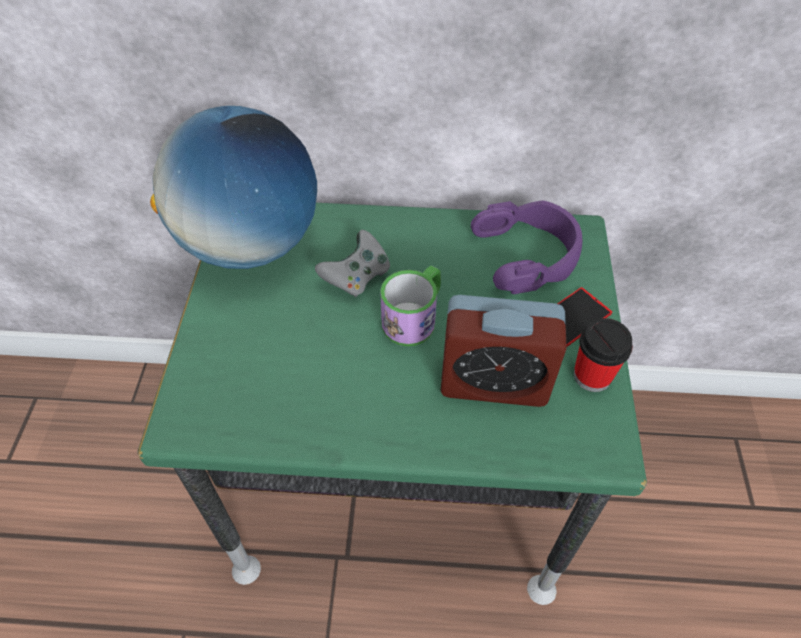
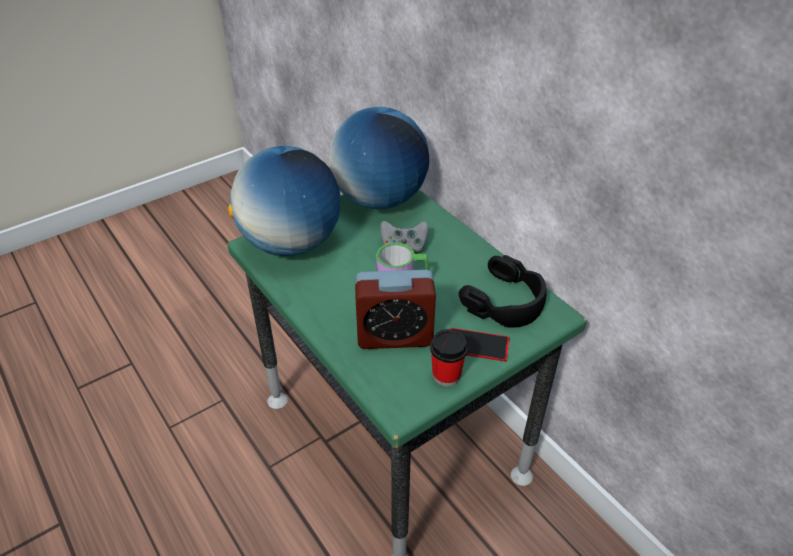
camera: 50 degrees right, 10 degrees down
alarm clock [440,295,567,407] -> alarm clock turned 60 degrees counterclockwise [355,270,436,349]
purple headphones [471,200,582,294] -> black headphones [459,255,547,328]
none -> globe [228,146,341,256]

